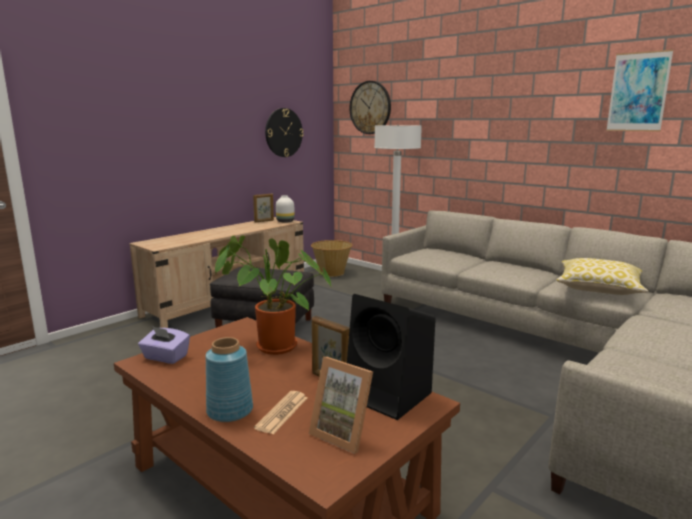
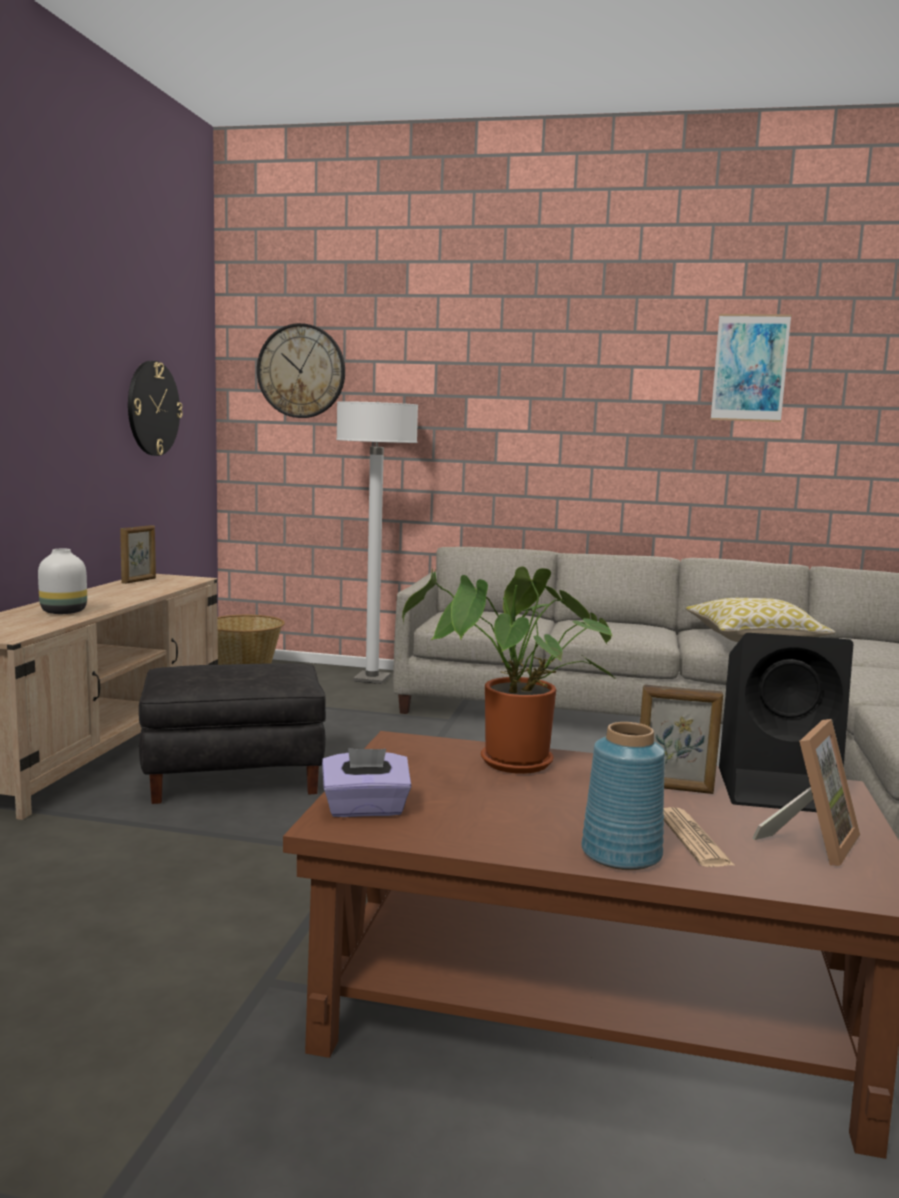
camera: 30 degrees left, 5 degrees down
white vase [276,195,295,223] -> white vase moved to [38,548,87,614]
picture frame [309,357,373,454] -> picture frame turned 60 degrees counterclockwise [752,719,860,866]

